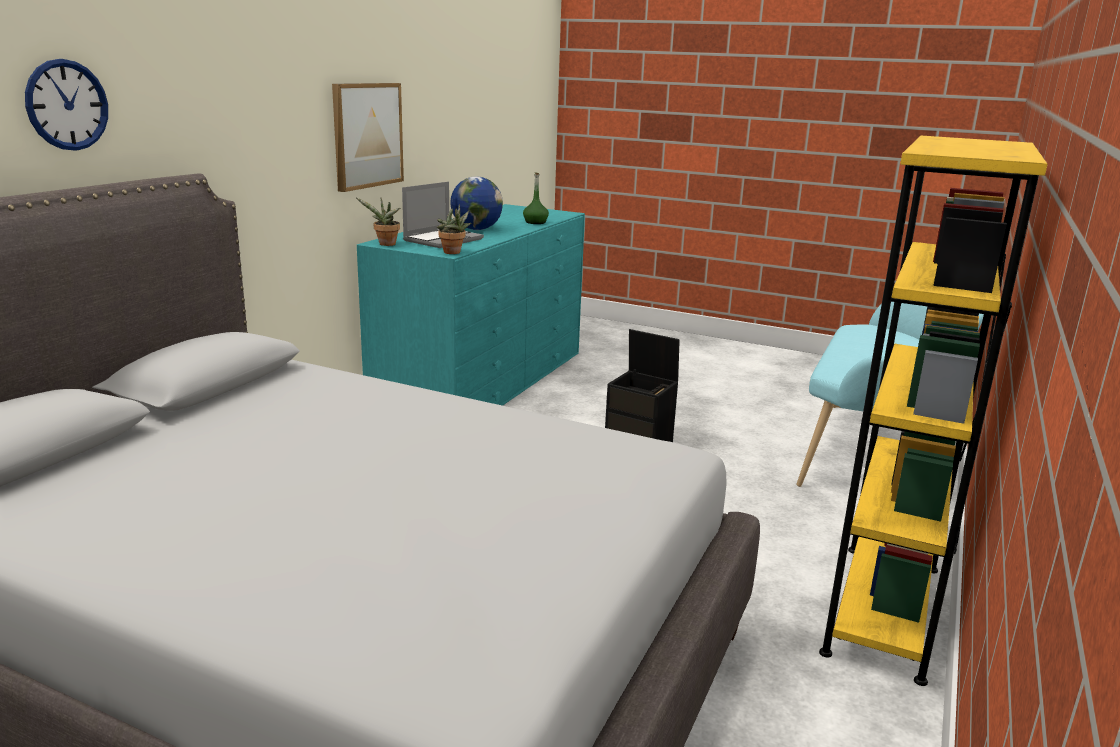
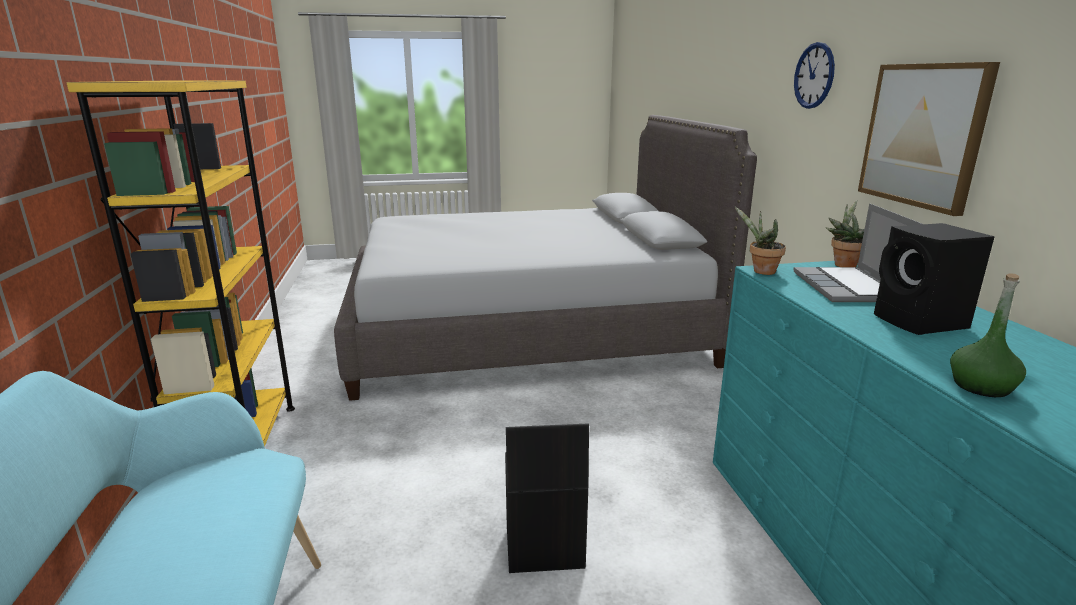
camera: 145 degrees right, 0 degrees up
wall clock [25,59,108,151] -> wall clock moved to [794,42,835,109]
globe [450,177,503,230] -> black speaker [874,223,995,335]

